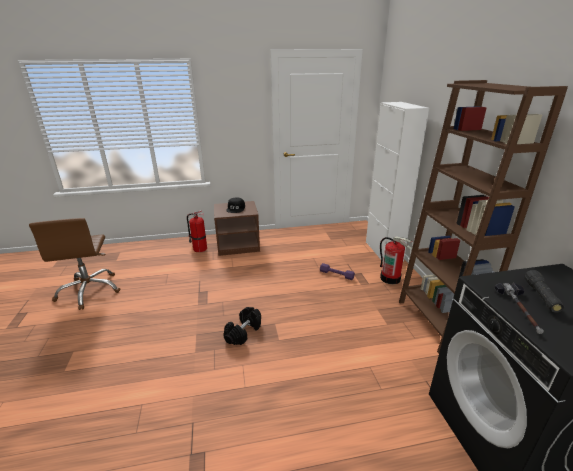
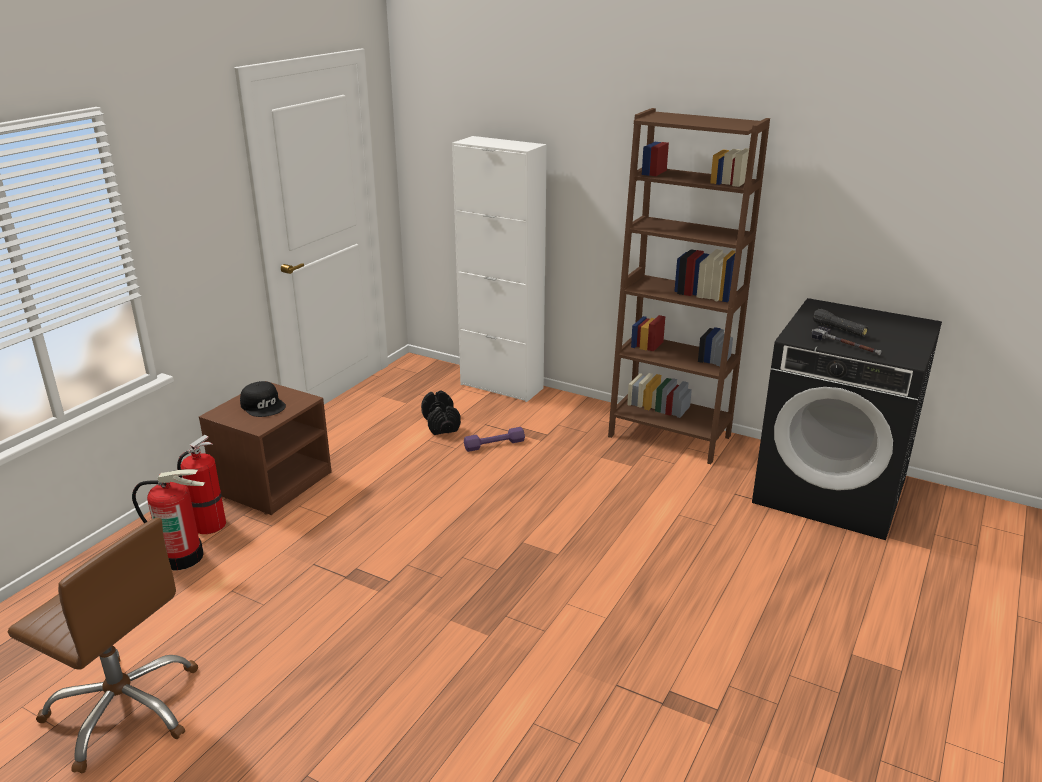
camera: 50 degrees left, 0 degrees up
black dumbbell [223,307,261,345] -> black dumbbell moved to [421,391,461,435]
fire extinguisher [380,236,412,284] -> fire extinguisher moved to [132,469,205,570]

